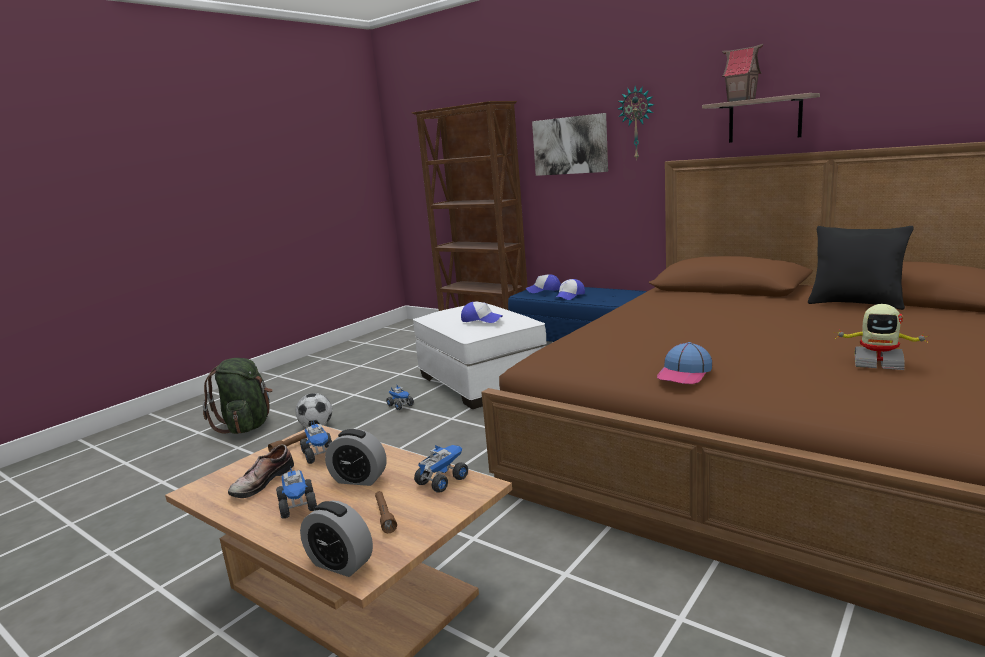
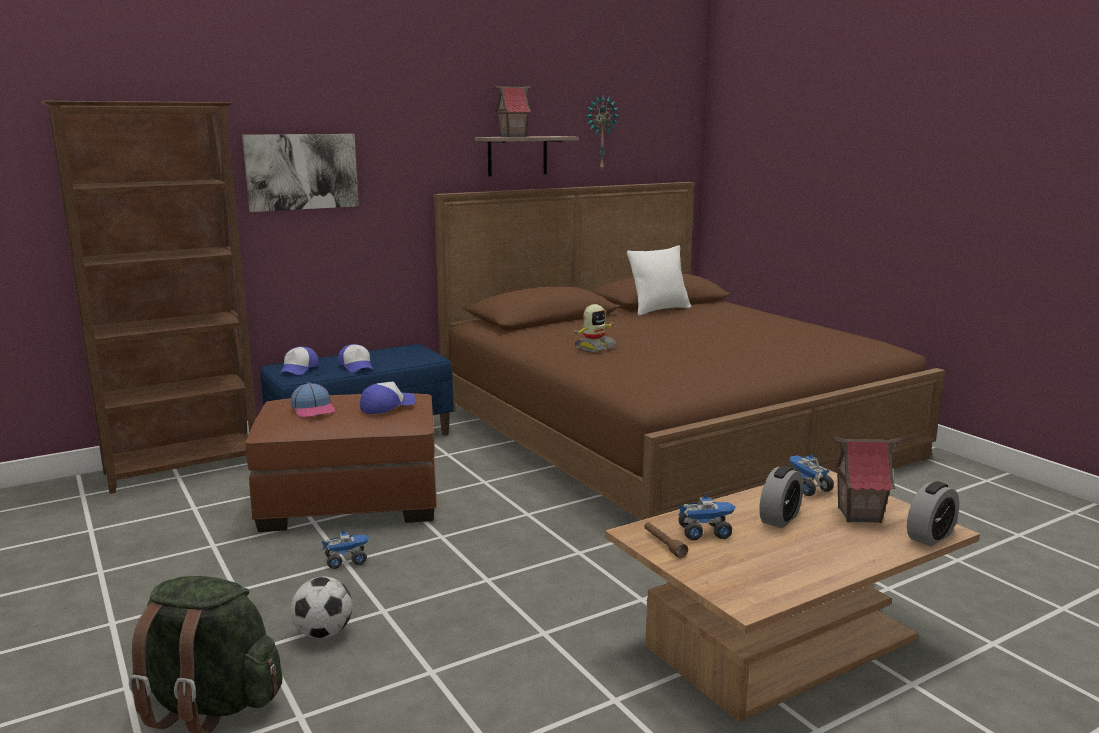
camera: 70 degrees left, 0 degrees up
shoe [228,444,294,498] -> none
toy truck [276,466,317,519] -> none
brown flashlight [375,491,397,533] -> toy house [833,437,903,523]
white ottoman [413,303,547,409] -> brown ottoman [245,393,437,532]
wall clock [618,86,655,160] -> wall clock moved to [586,94,619,169]
cap [657,342,712,384] -> cap moved to [291,383,335,417]
black pillow [808,226,914,310] -> white pillow [627,245,691,316]
toy robot [834,304,929,370] -> toy robot moved to [571,304,617,352]

